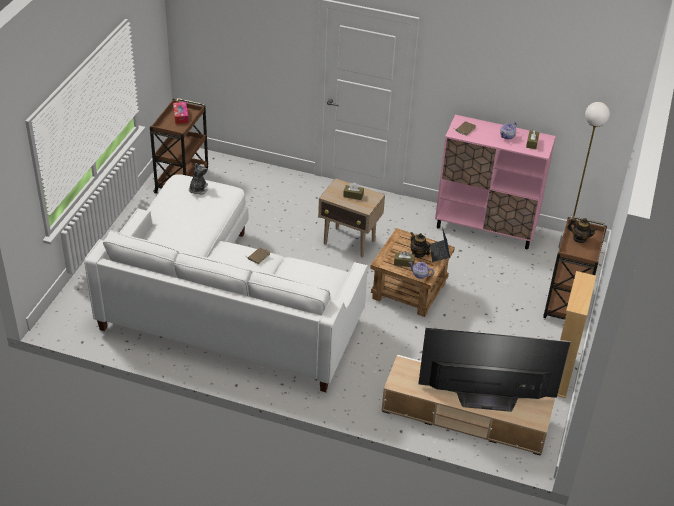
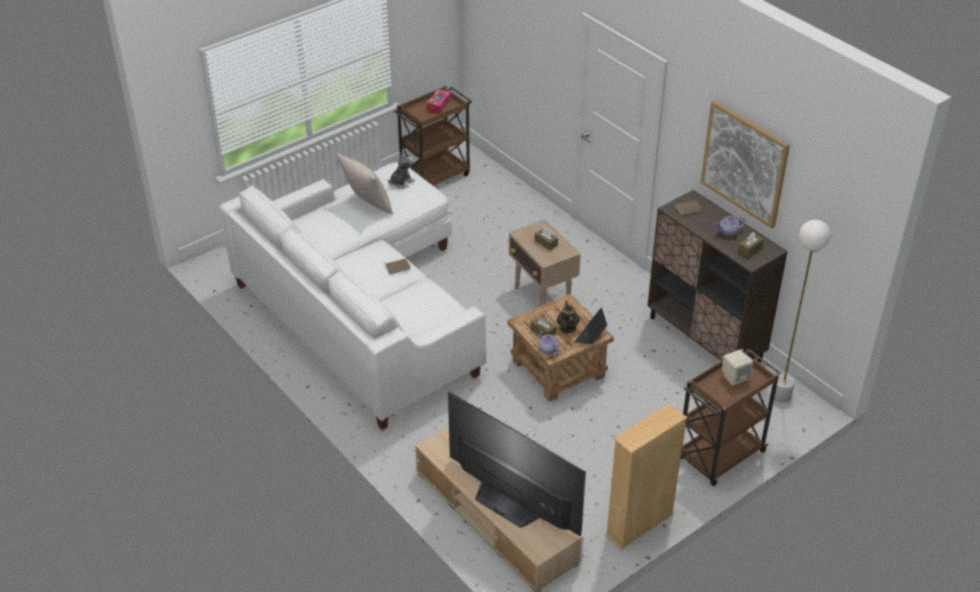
camera: 35 degrees right, 0 degrees up
pink cabinet [435,115,556,249] -> brown cabinet [647,190,788,362]
teapot [567,218,597,243] -> beige speaker [722,350,753,386]
none -> beige pillow [337,153,393,215]
none -> picture [701,100,790,228]

